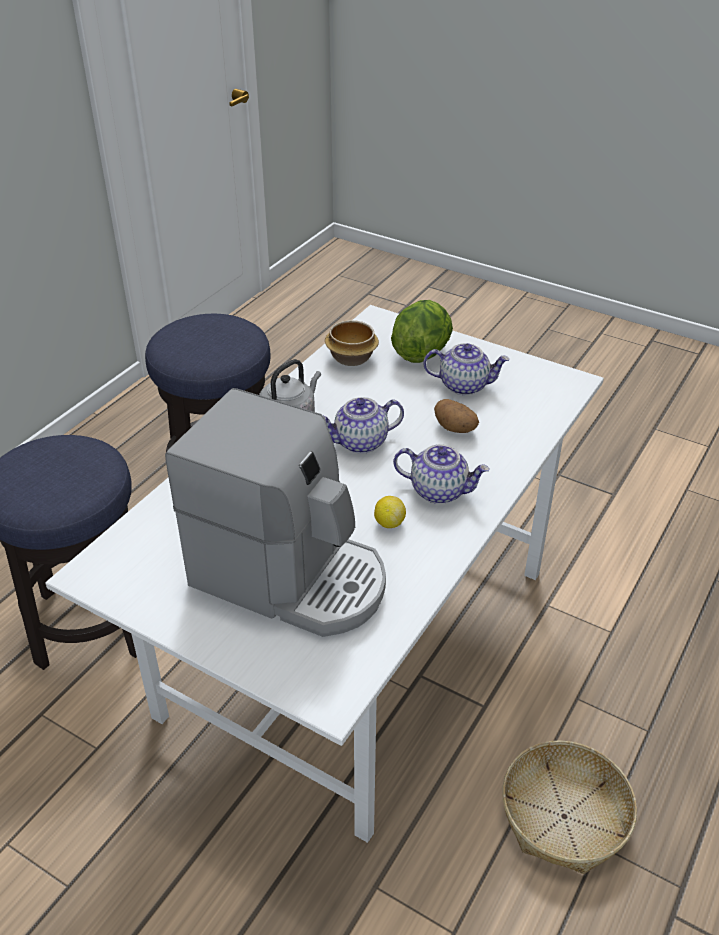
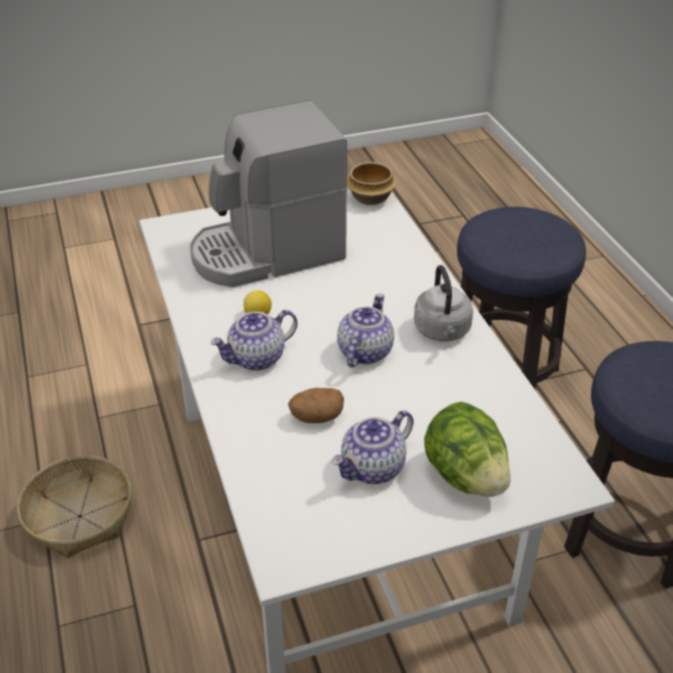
camera: 130 degrees right, 0 degrees up
bowl [325,320,379,366] -> bowl moved to [347,162,397,205]

